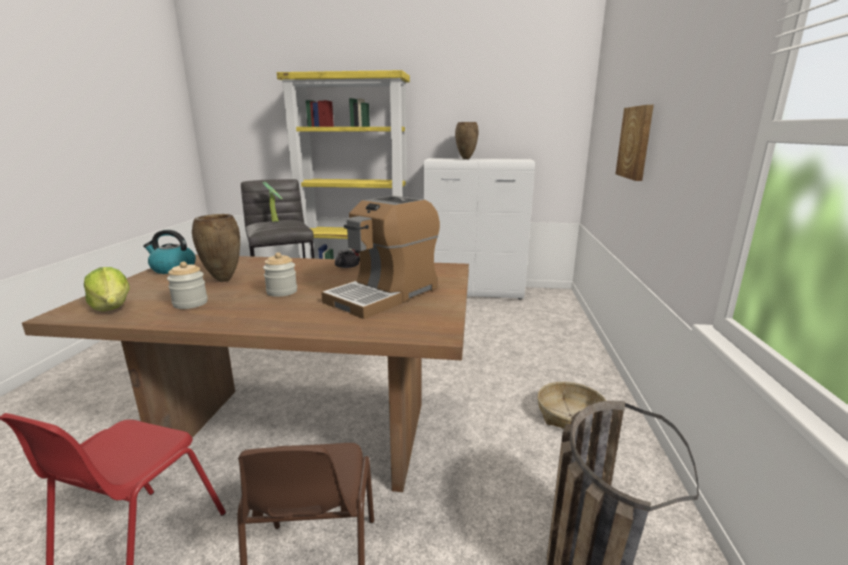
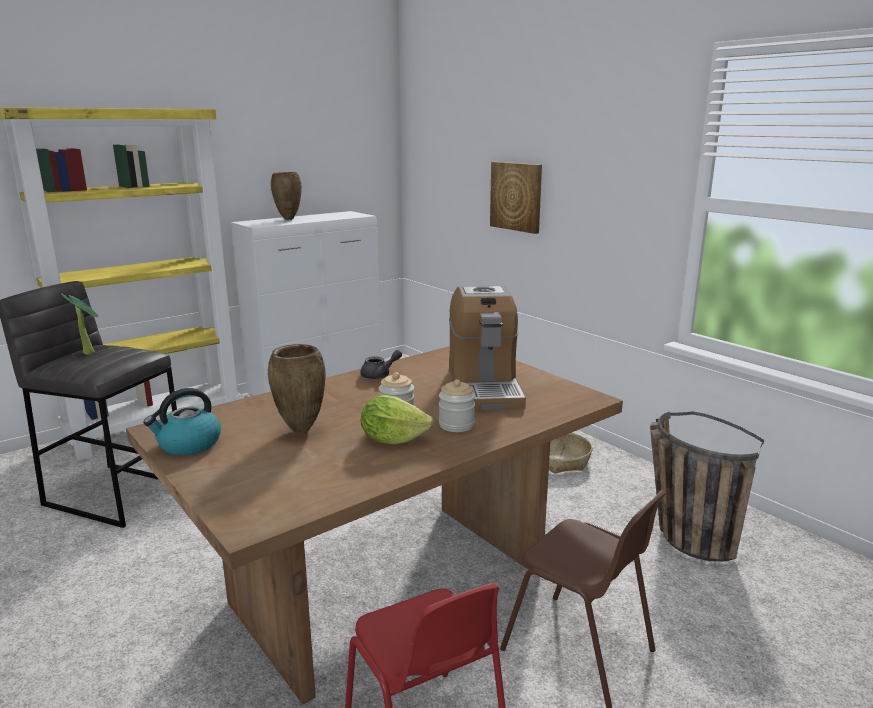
camera: 45 degrees left, 0 degrees up
lettuce [84,267,130,312] -> lettuce moved to [361,395,434,444]
jar [167,262,208,309] -> jar moved to [439,379,475,432]

